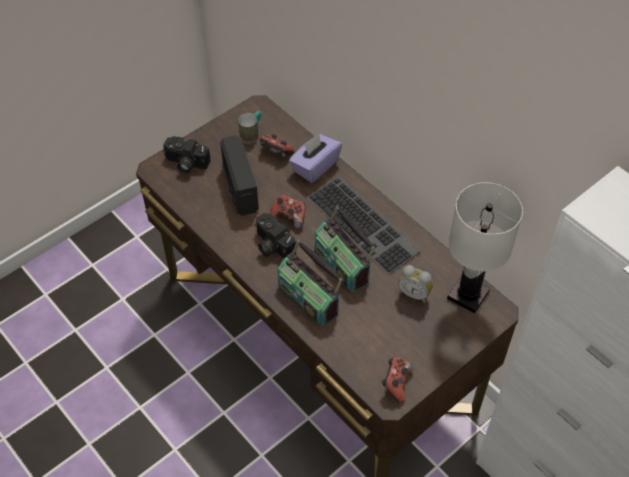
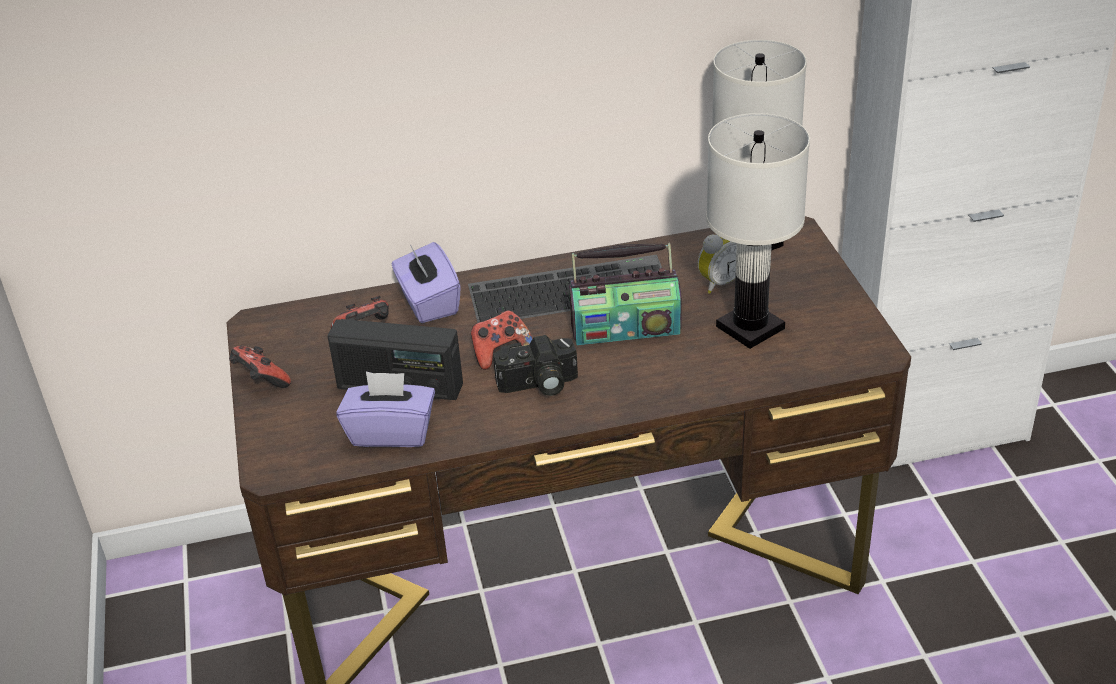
camera: 60 degrees left, 15 degrees down
camera [163,136,211,173] -> none
mug [238,111,261,144] -> none
radio [278,240,343,326] -> none
game controller [382,357,413,403] -> game controller moved to [229,346,291,388]
none -> purple tissue box [336,372,435,447]
none -> white table lamp [706,113,810,349]

